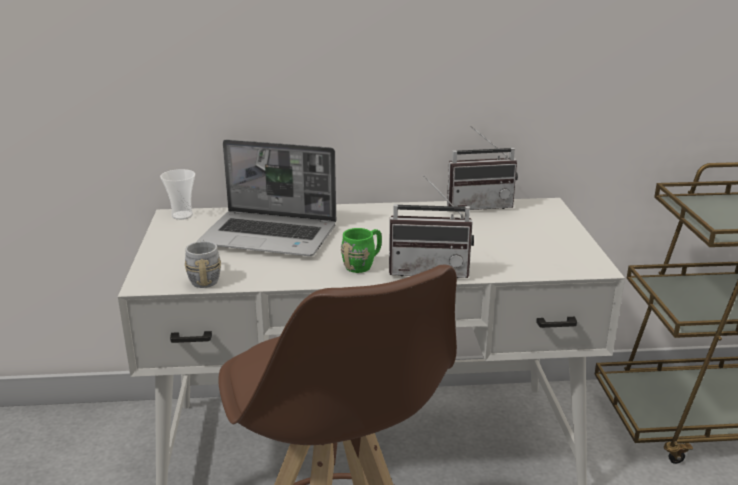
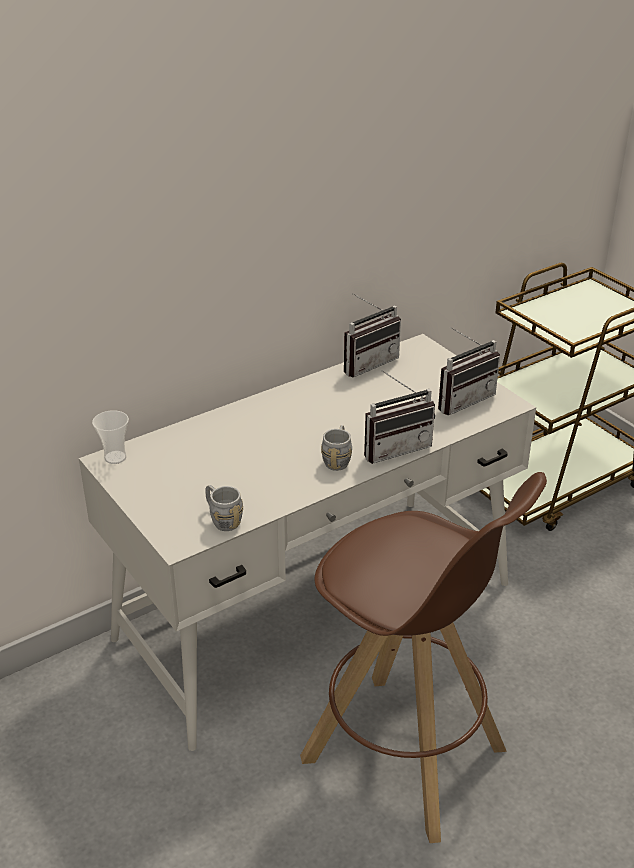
camera: 30 degrees left, 10 degrees up
laptop [197,139,336,256] -> none
green mug [341,228,382,273] -> grey mug [321,425,352,471]
none -> radio [438,327,500,415]

